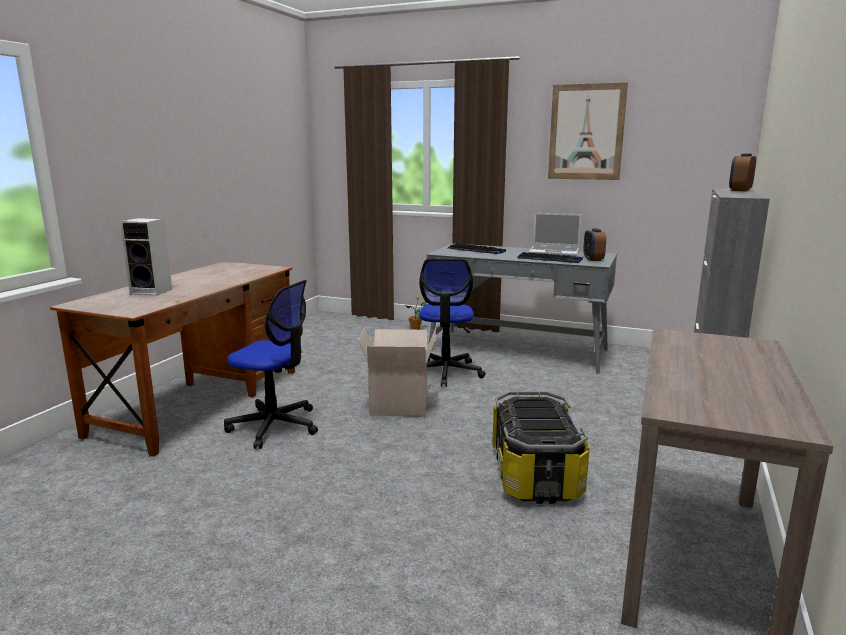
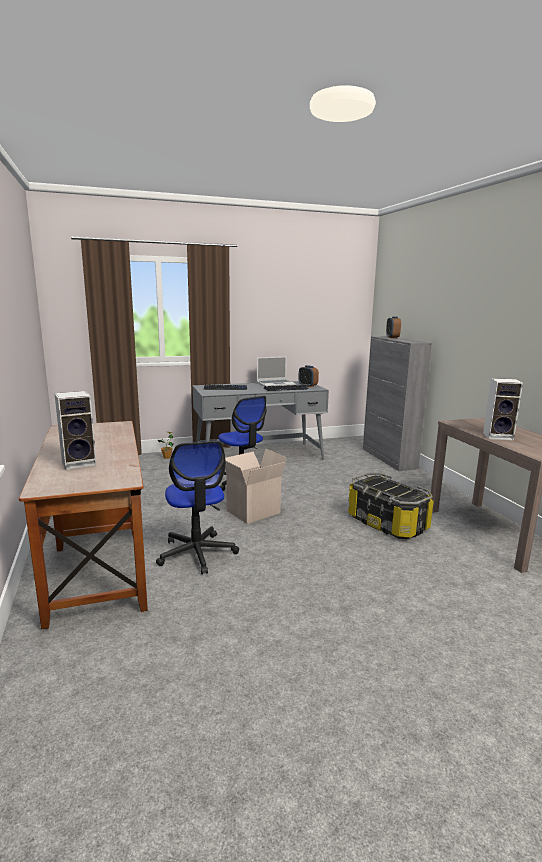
camera: 40 degrees left, 0 degrees up
office chair [224,280,318,449] -> office chair turned 90 degrees clockwise [156,441,239,574]
picture [548,82,628,180] -> none
none -> speaker [483,378,523,441]

